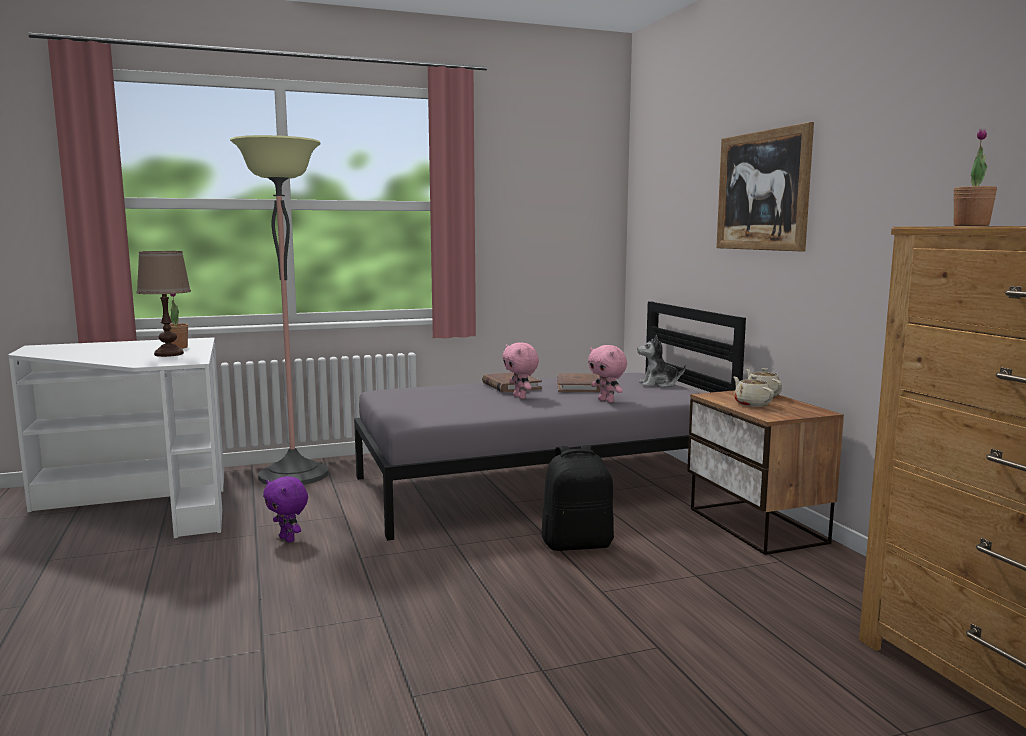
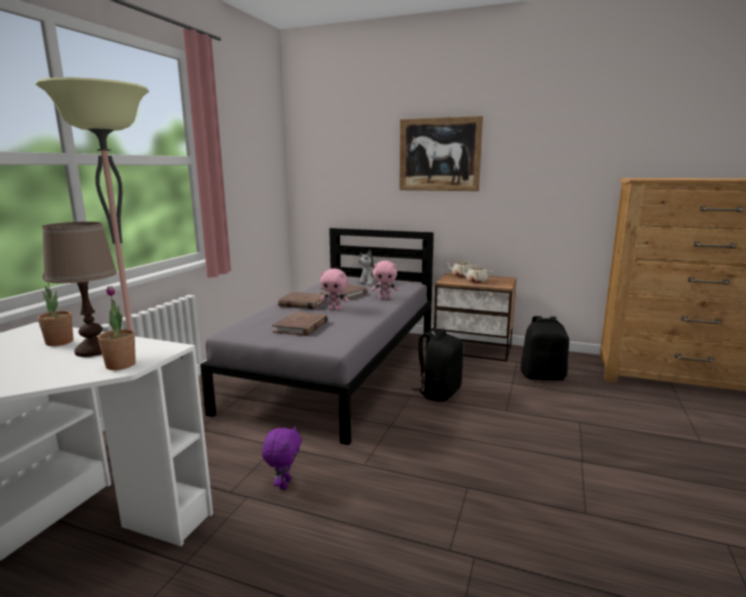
camera: 50 degrees left, 5 degrees up
purple plush toy [263,476,308,543] -> purple plush toy turned 75 degrees counterclockwise [262,426,302,490]
potted plant [953,128,997,226] -> potted plant moved to [98,286,136,370]
none -> brown book [272,312,328,336]
none -> black backpack [520,316,569,380]

